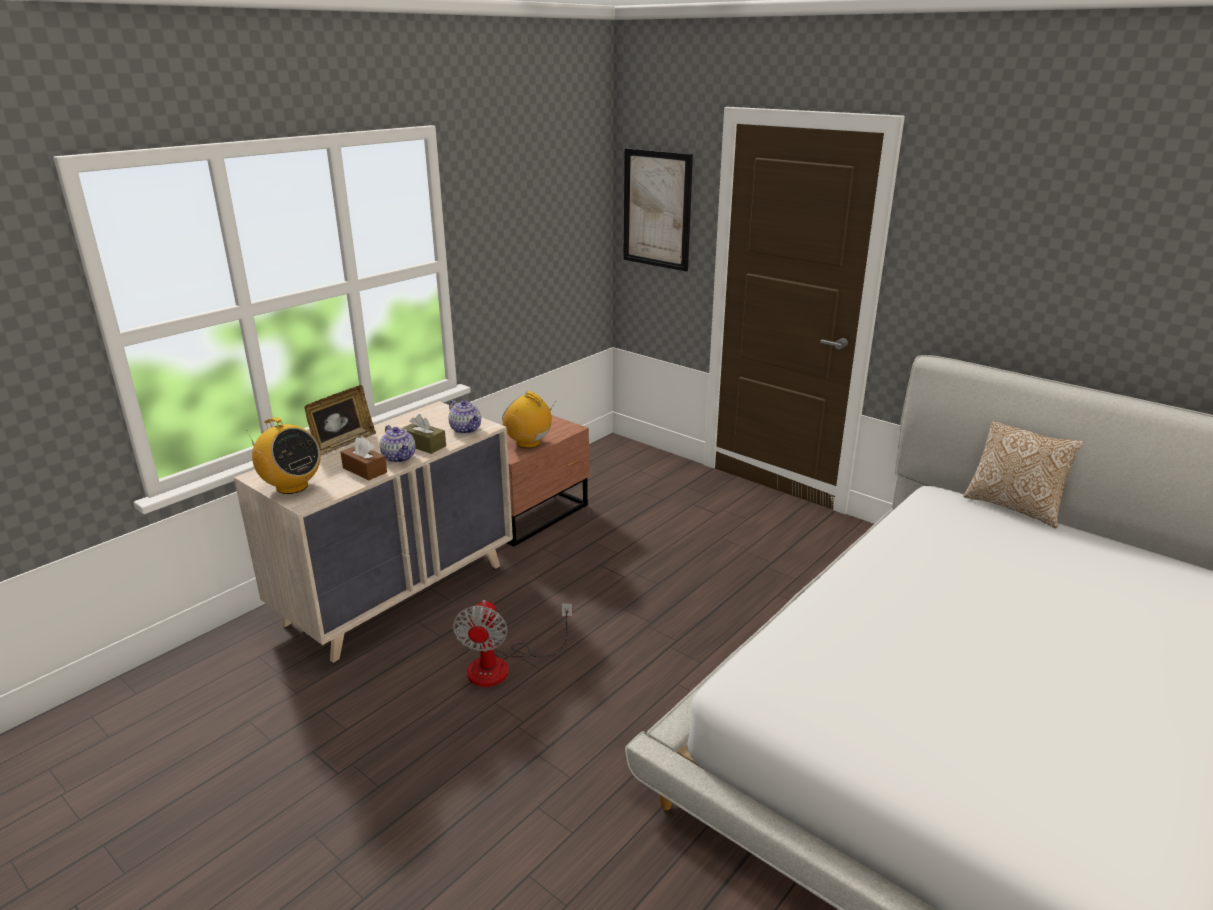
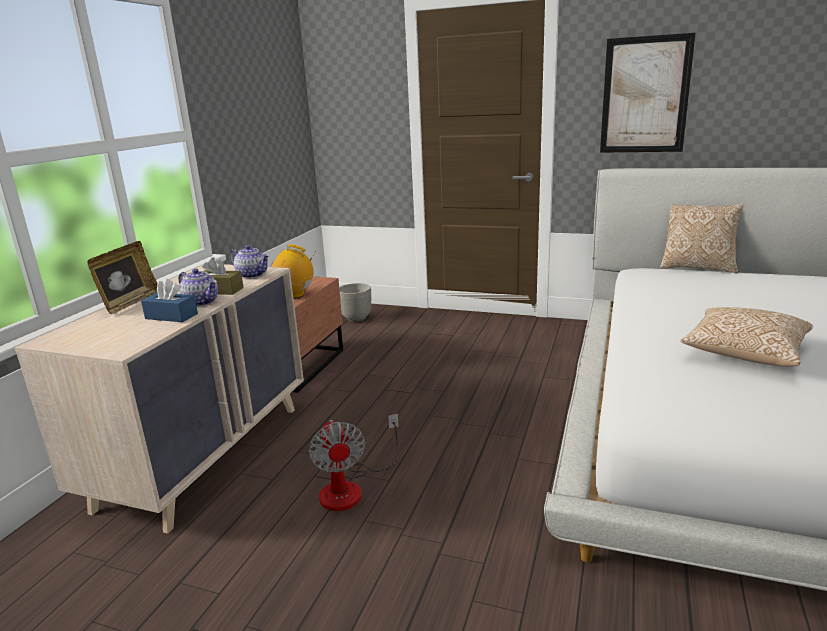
camera: 20 degrees left, 5 degrees down
radio [246,417,321,494] -> none
brown tissue box [340,436,387,480] -> blue tissue box [141,278,198,322]
picture [623,148,693,272] -> picture moved to [600,33,696,153]
none -> planter [339,283,371,322]
none -> pillow [680,307,813,367]

